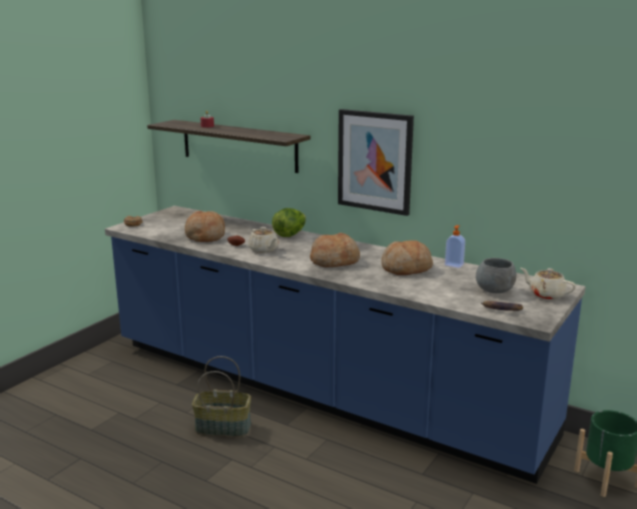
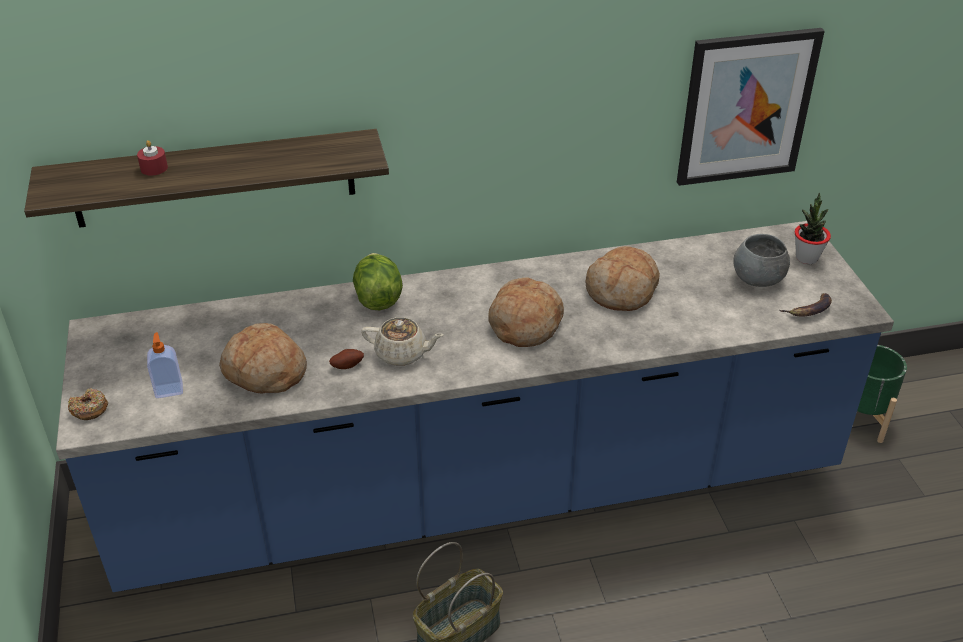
camera: 45 degrees left, 20 degrees up
picture [338,109,414,216] -> picture moved to [677,28,825,186]
soap dispenser [445,225,465,268] -> soap dispenser moved to [147,332,183,398]
beige teapot [520,268,576,300] -> potted plant [795,193,831,264]

